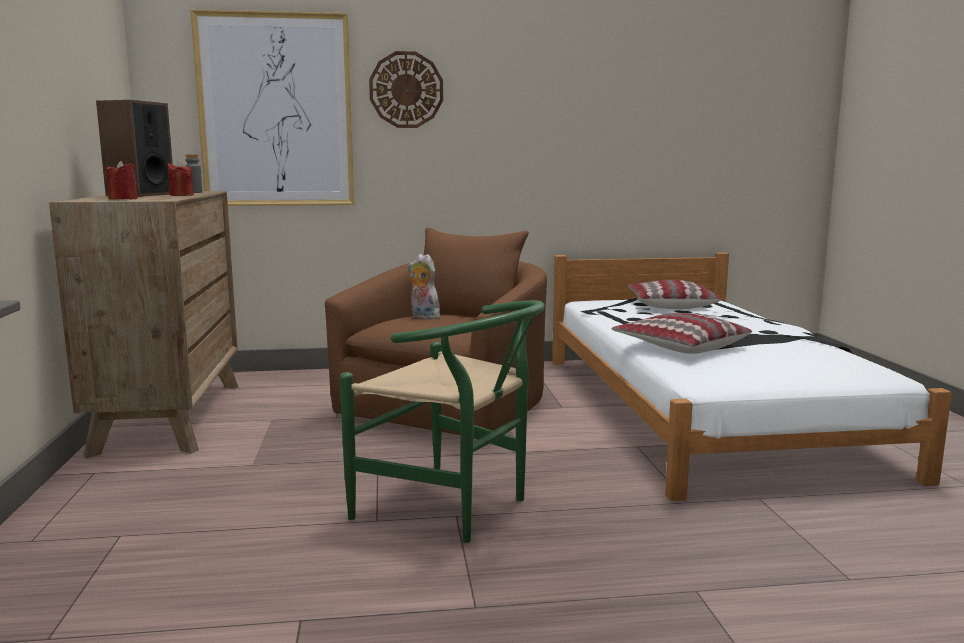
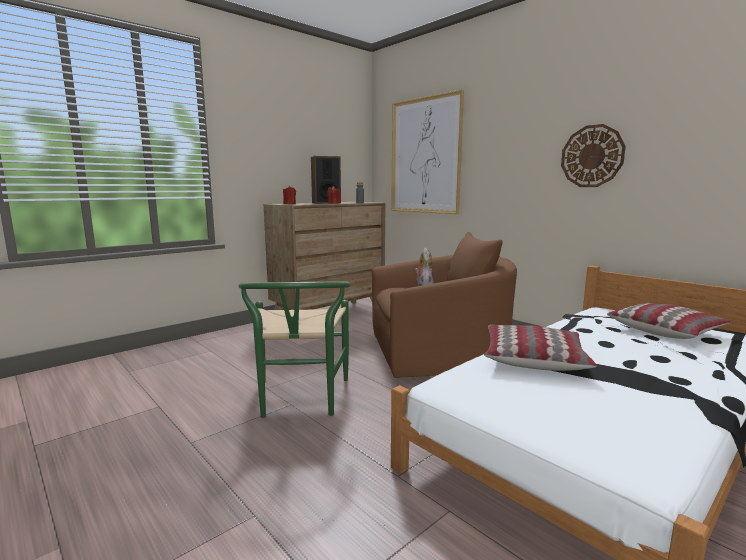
camera: 55 degrees right, 0 degrees up
wall clock [369,51,443,128] -> wall clock moved to [561,124,626,187]

